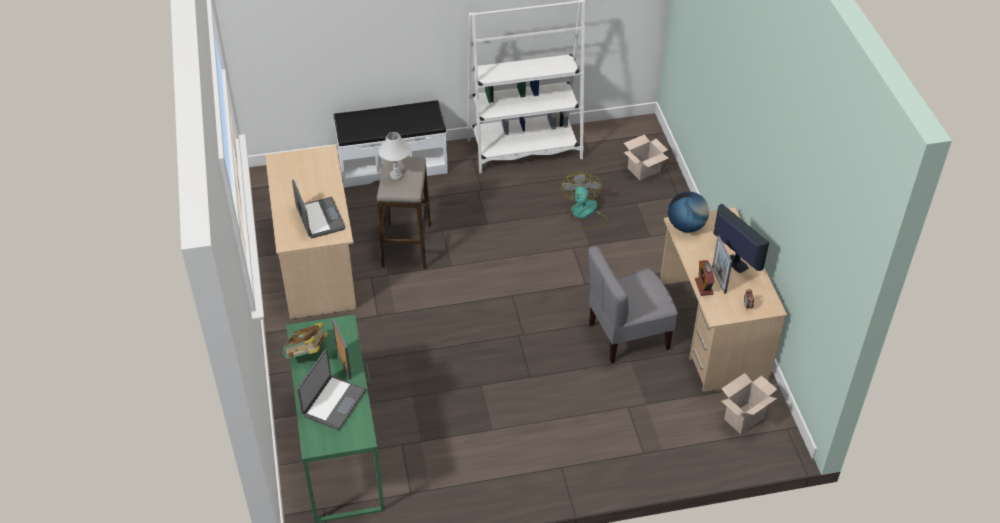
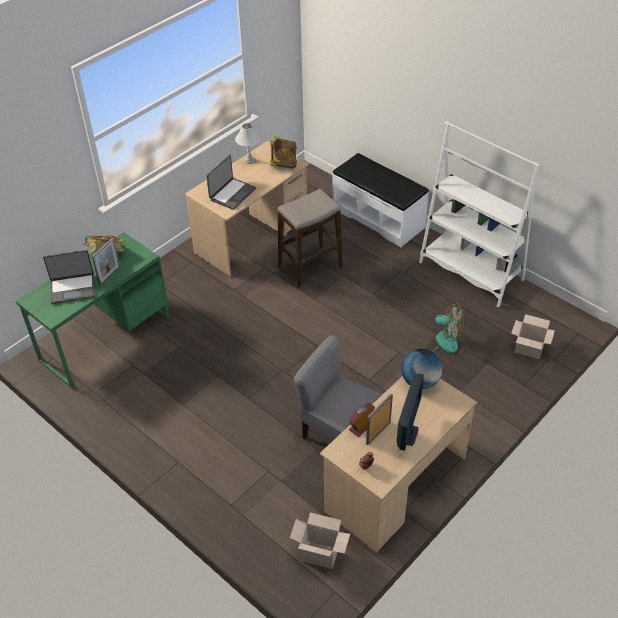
camera: 55 degrees right, 0 degrees up
white table lamp [379,132,410,180] -> white table lamp moved to [235,123,261,164]
fan [561,172,608,229] -> fan turned 60 degrees clockwise [420,303,464,353]
none -> book [270,136,297,169]

